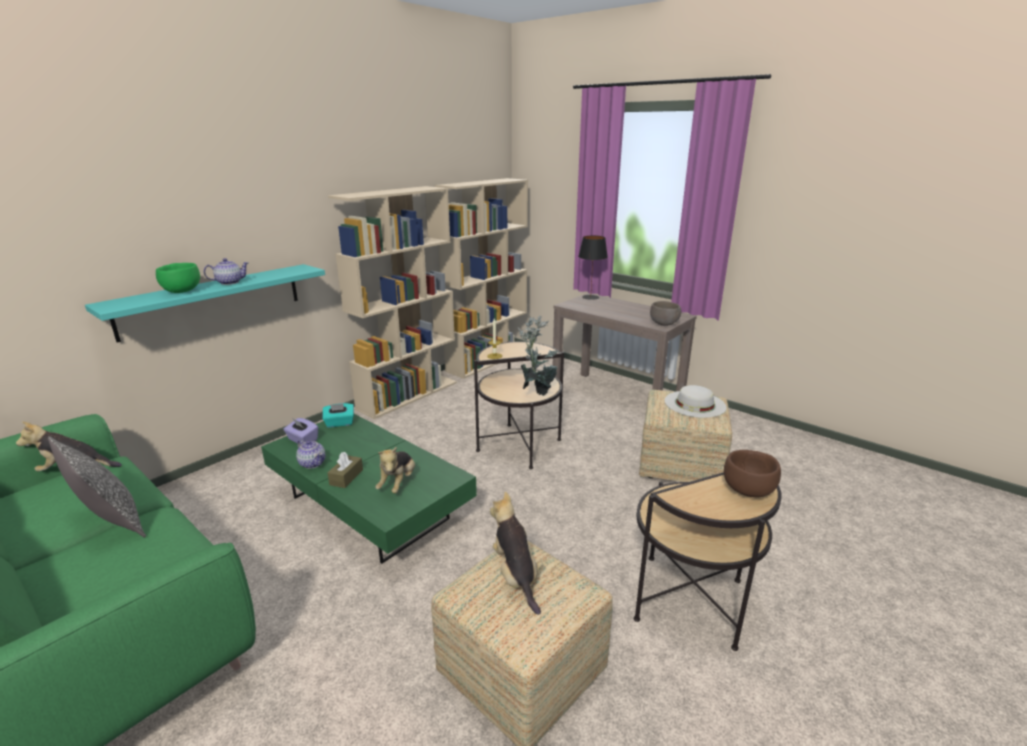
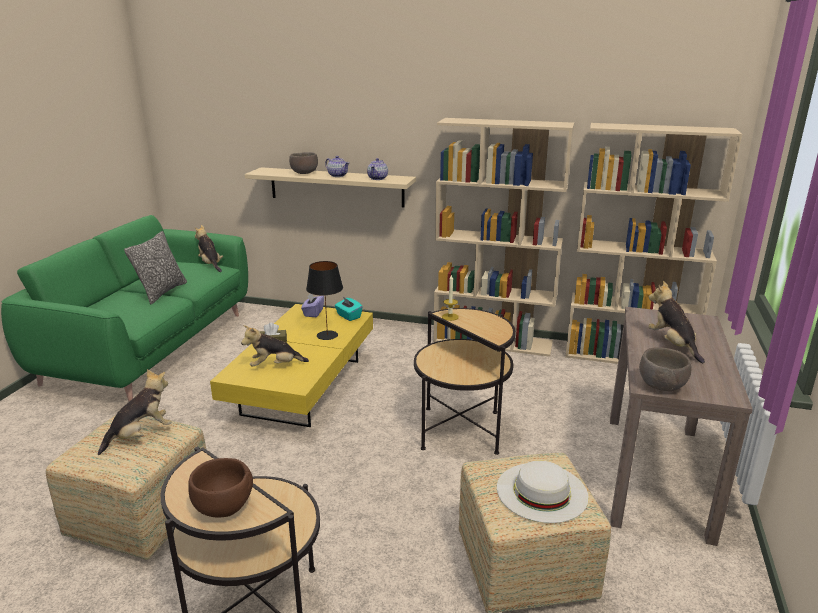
camera: 65 degrees right, 0 degrees up
turquoise shelf [85,264,325,343] -> beige shelf [245,167,416,207]
green bowl [156,263,200,293] -> brown bowl [289,152,318,174]
green coffee table [261,414,477,564] -> yellow coffee table [210,304,373,427]
teapot [296,440,325,469] -> teapot moved to [367,158,388,180]
potted plant [518,316,558,396] -> none
black table lamp [578,235,608,300] -> black table lamp moved to [306,261,343,340]
none -> plush toy [649,281,705,363]

